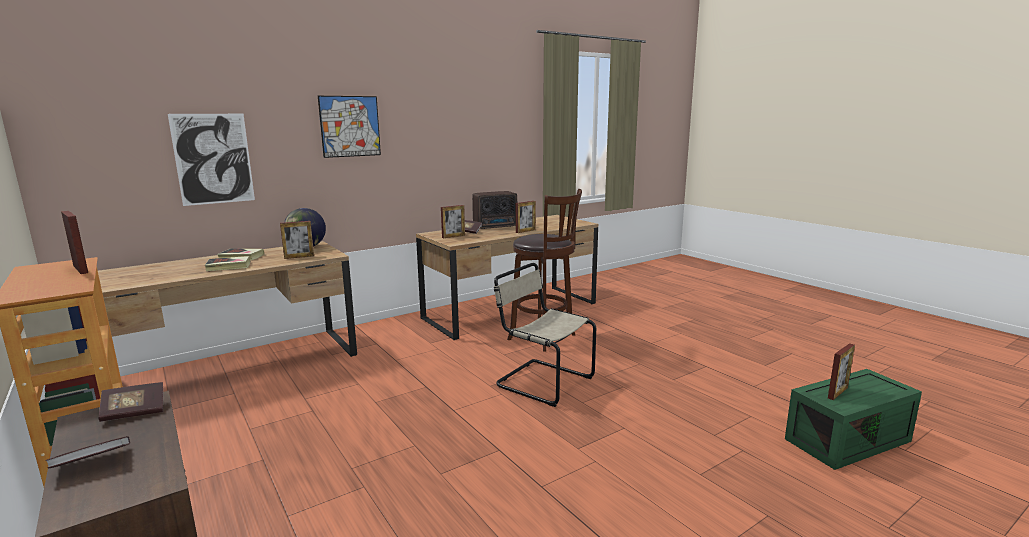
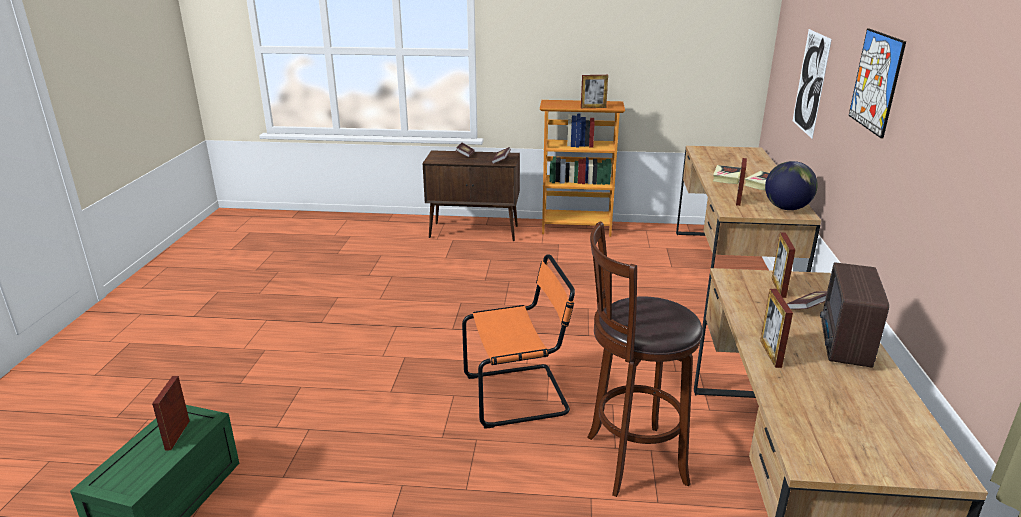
camera: 130 degrees right, 10 degrees up
beige chair [494,263,596,407] -> orange chair [462,254,575,429]

